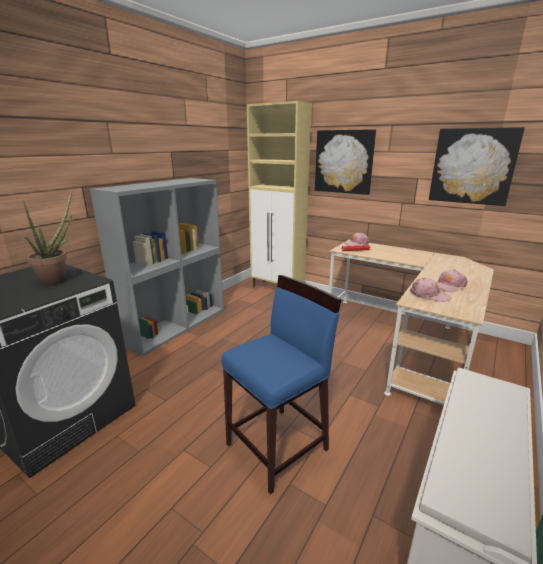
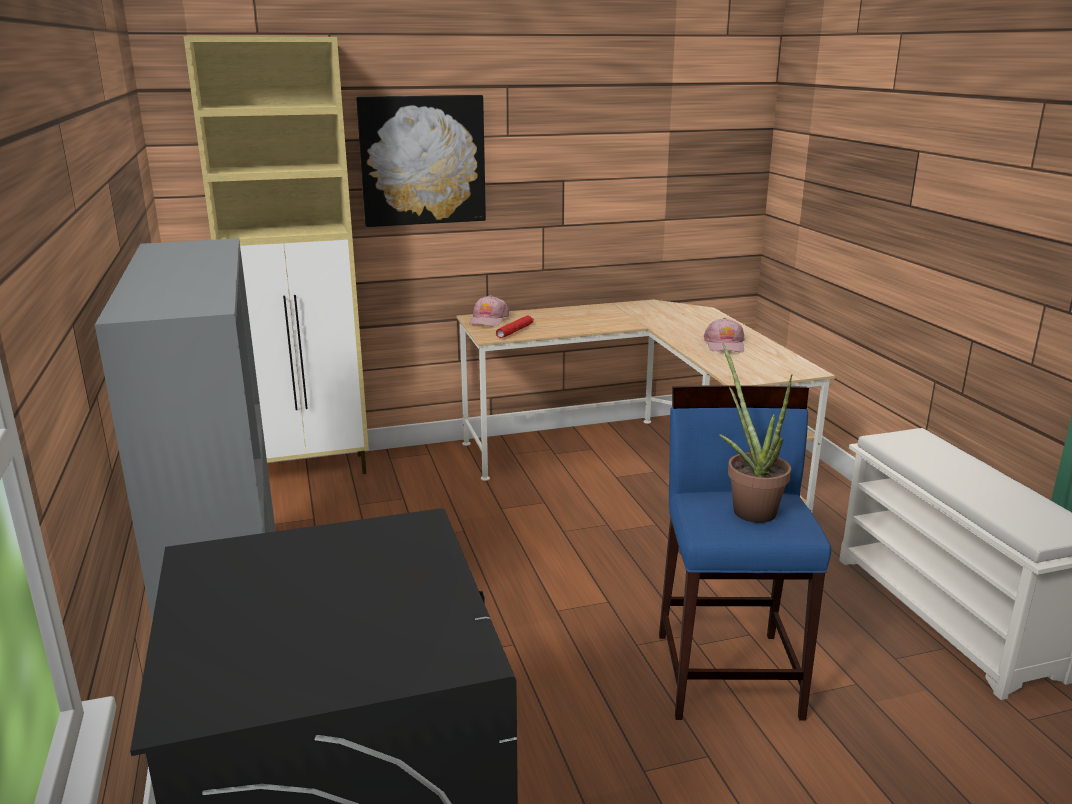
camera: 50 degrees left, 0 degrees up
potted plant [23,191,72,286] -> potted plant moved to [719,343,792,523]
pink cap [410,278,451,302] -> none
picture [429,127,525,206] -> none

